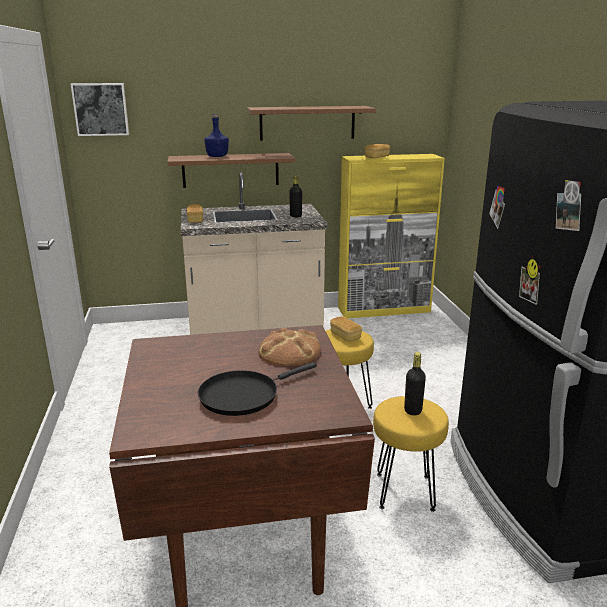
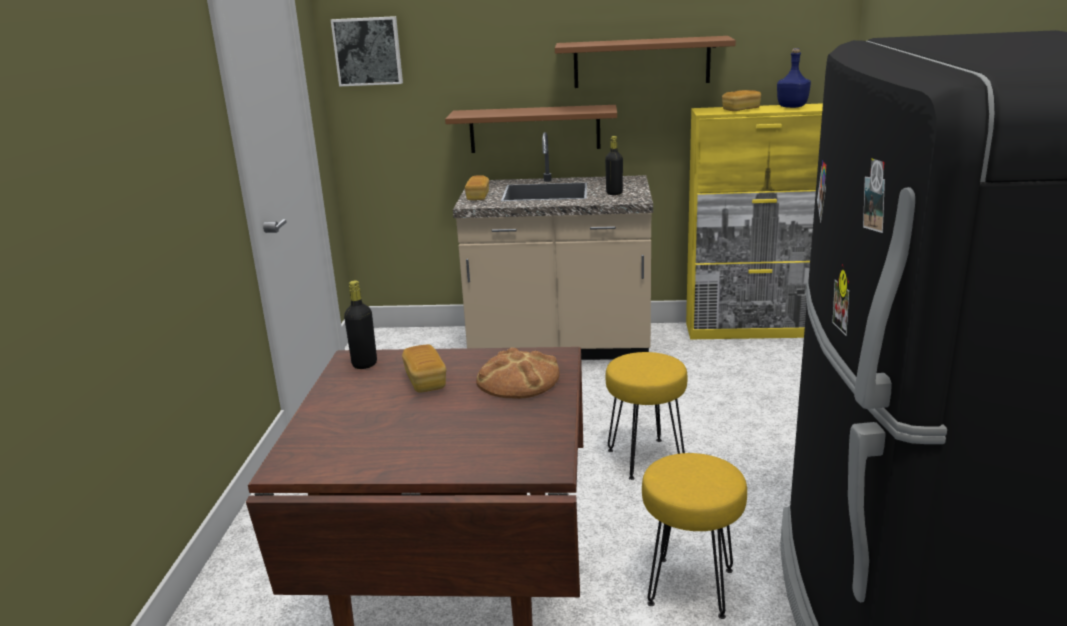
camera: 15 degrees right, 0 degrees up
black frying pan [198,362,317,416] -> none
blue bottle [204,114,229,157] -> blue bottle moved to [777,48,811,108]
bread [330,316,362,342] -> bread moved to [402,345,446,393]
black bottle [404,352,426,415] -> black bottle moved to [344,280,377,369]

